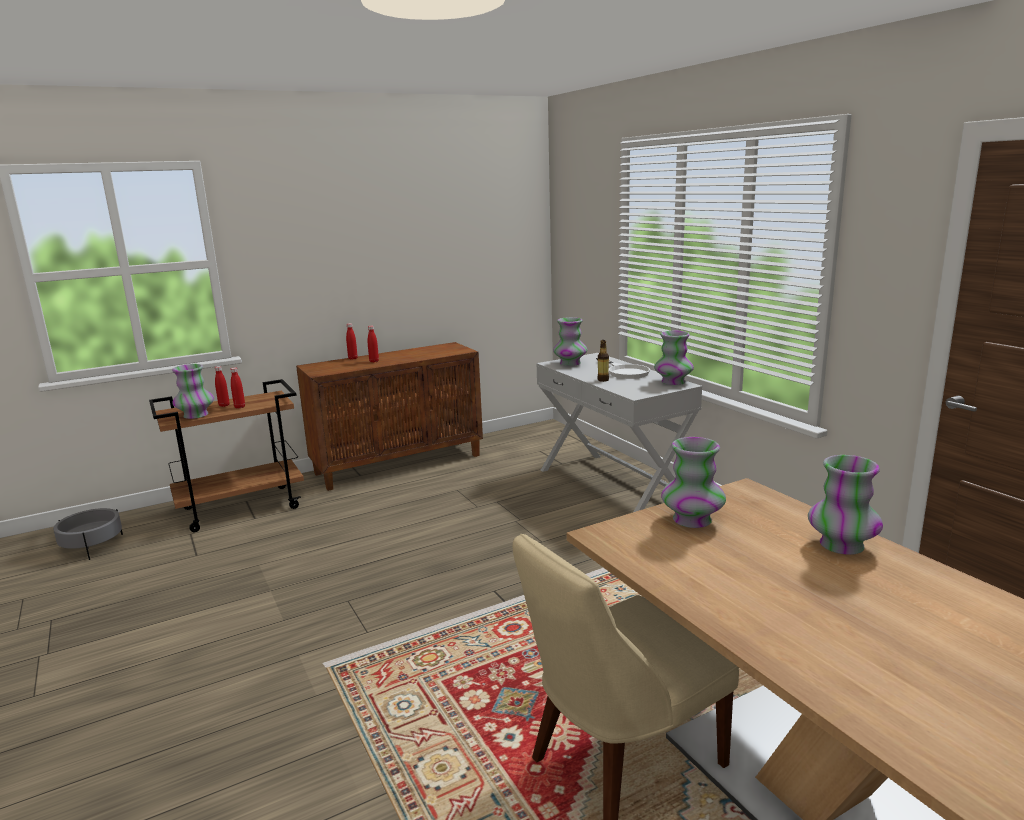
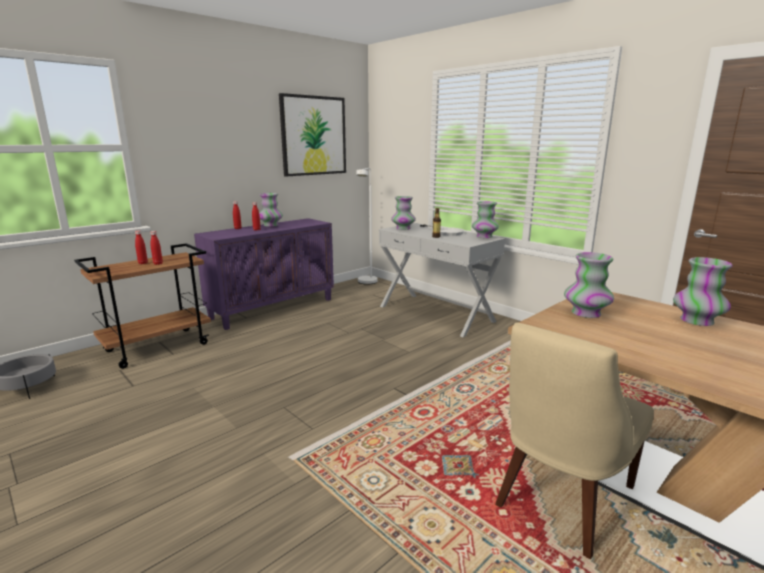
camera: 15 degrees left, 0 degrees up
vase [172,364,214,419] -> vase moved to [259,193,283,227]
brown cabinet [296,342,483,491] -> purple cabinet [194,218,334,330]
none -> picture [279,93,346,176]
none -> white floor lamp [356,168,378,285]

